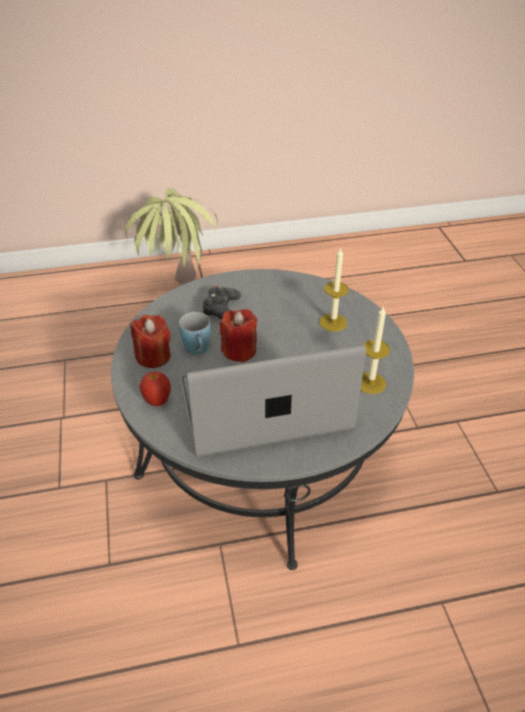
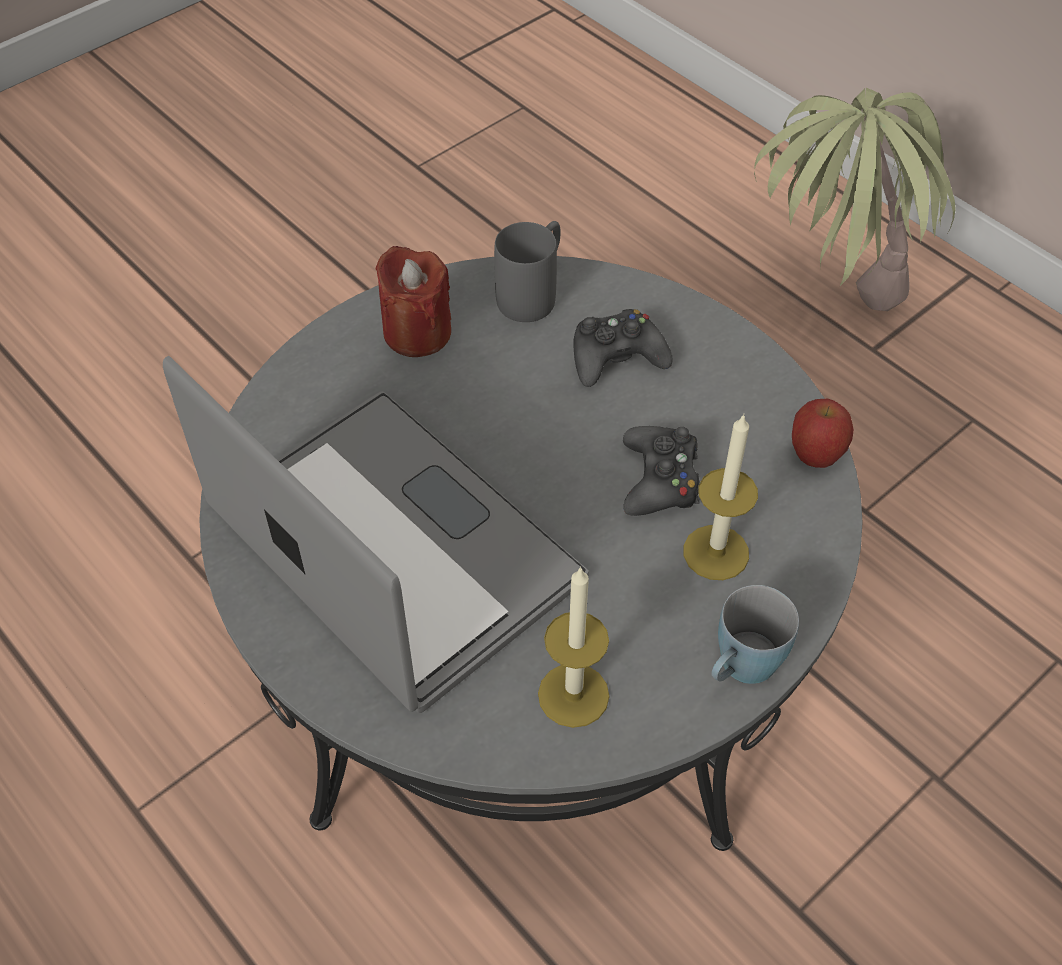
camera: 60 degrees right, 10 degrees up
apple [139,372,171,406] -> apple moved to [792,399,854,468]
blue mug [179,312,211,354] -> blue mug moved to [711,585,799,684]
red candle [220,309,257,362] -> none
none -> grey mug [494,221,560,322]
none -> black game controller [623,426,700,516]

